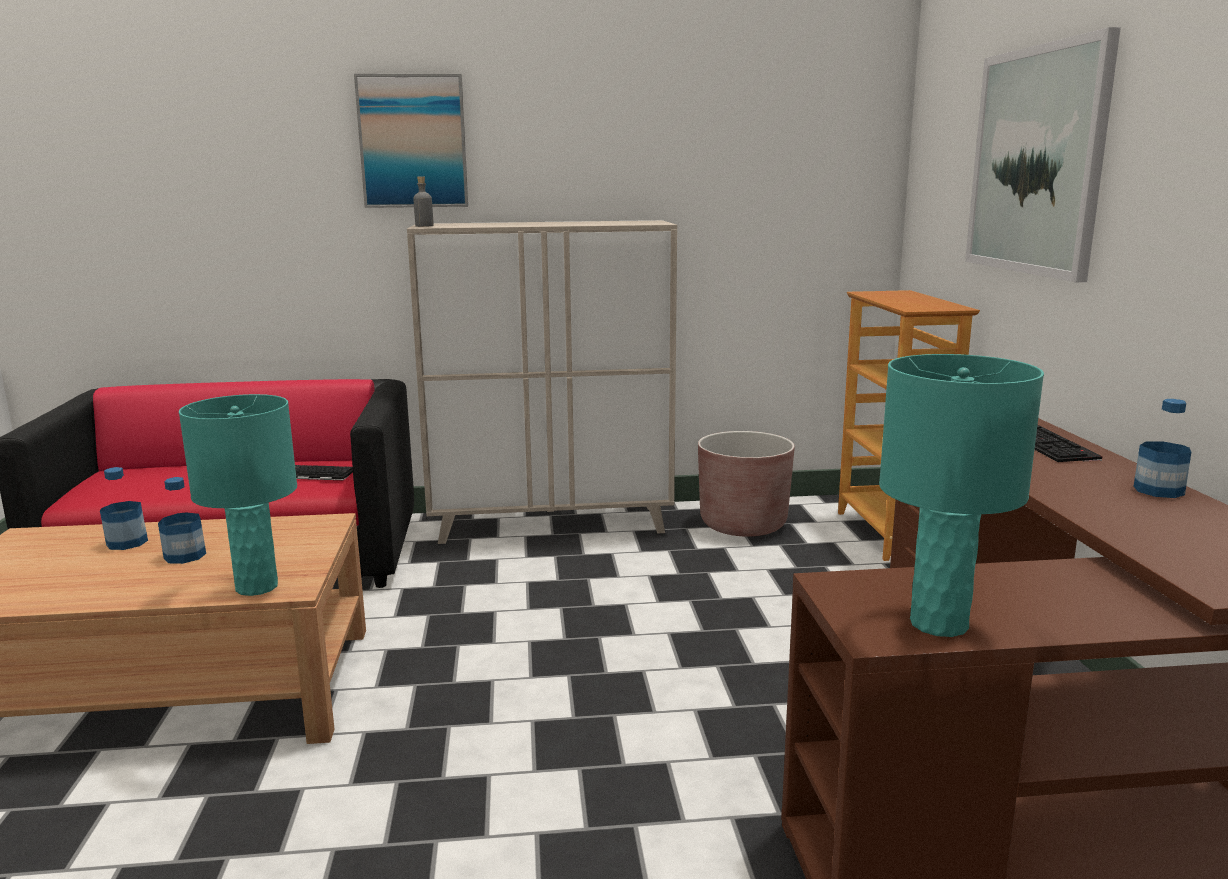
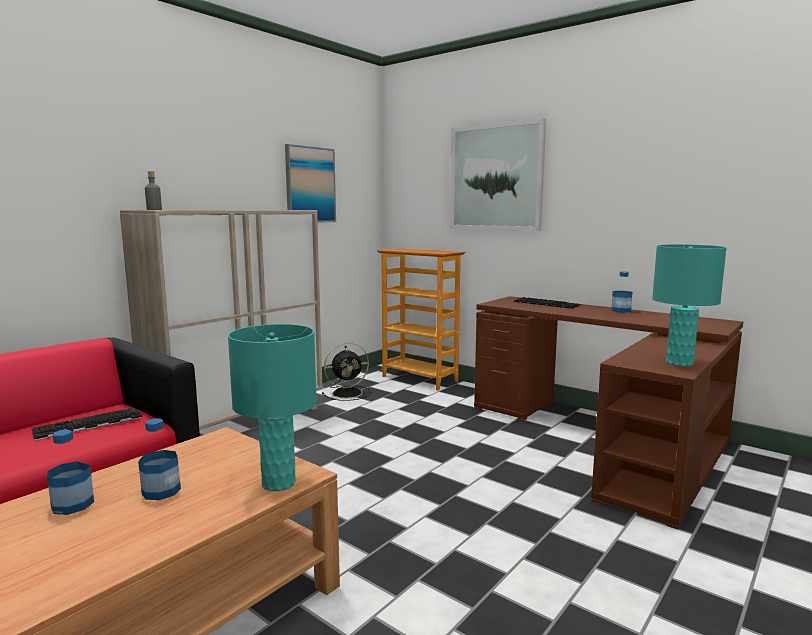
camera: 45 degrees left, 5 degrees down
picture [354,74,468,208] -> picture moved to [285,144,336,223]
brown planter [698,431,795,536] -> black fan [322,343,371,401]

